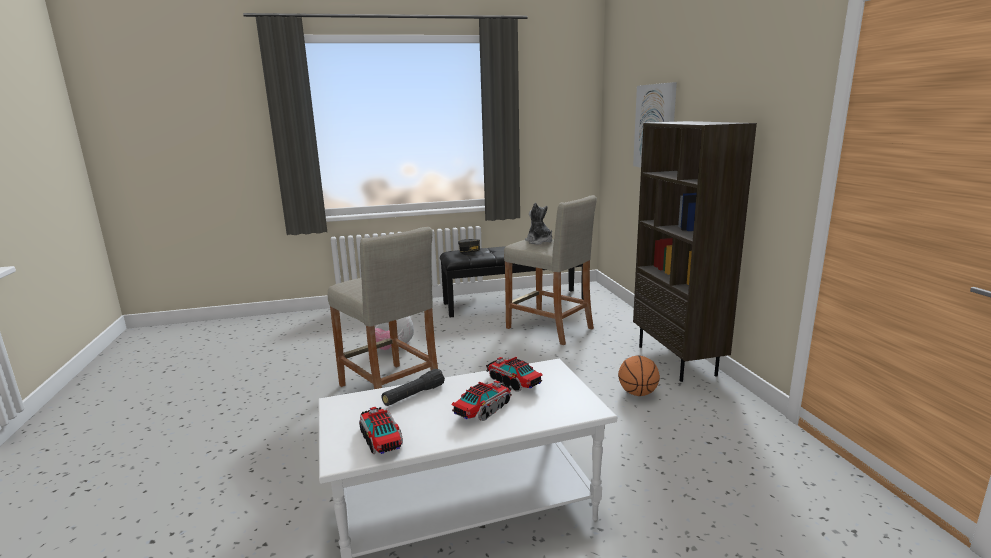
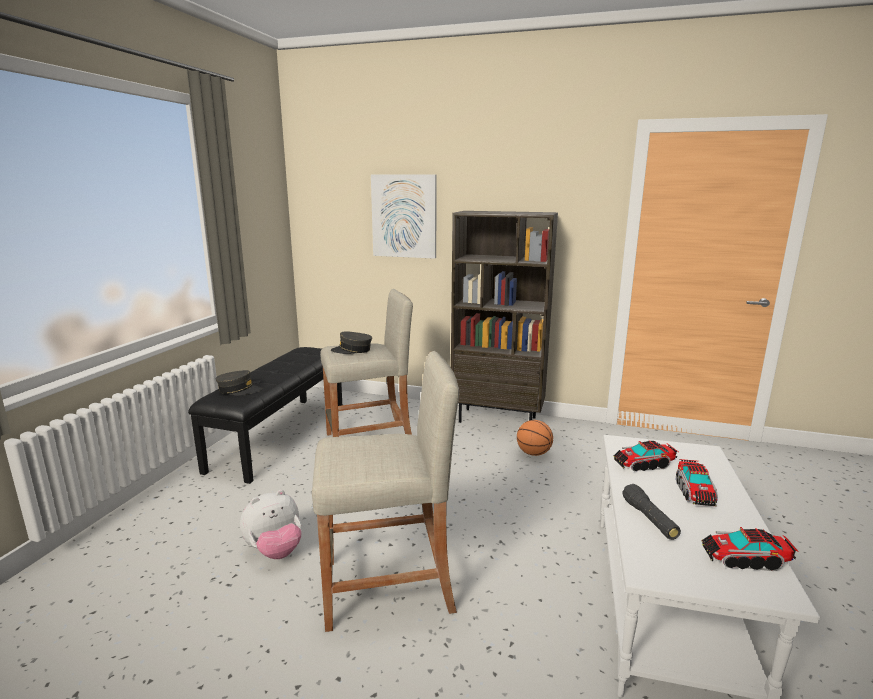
camera: 60 degrees left, 0 degrees up
toy truck [451,380,512,421] -> toy truck turned 150 degrees counterclockwise [676,459,718,506]
plush toy [525,202,552,244] -> grey cap [331,331,372,354]

